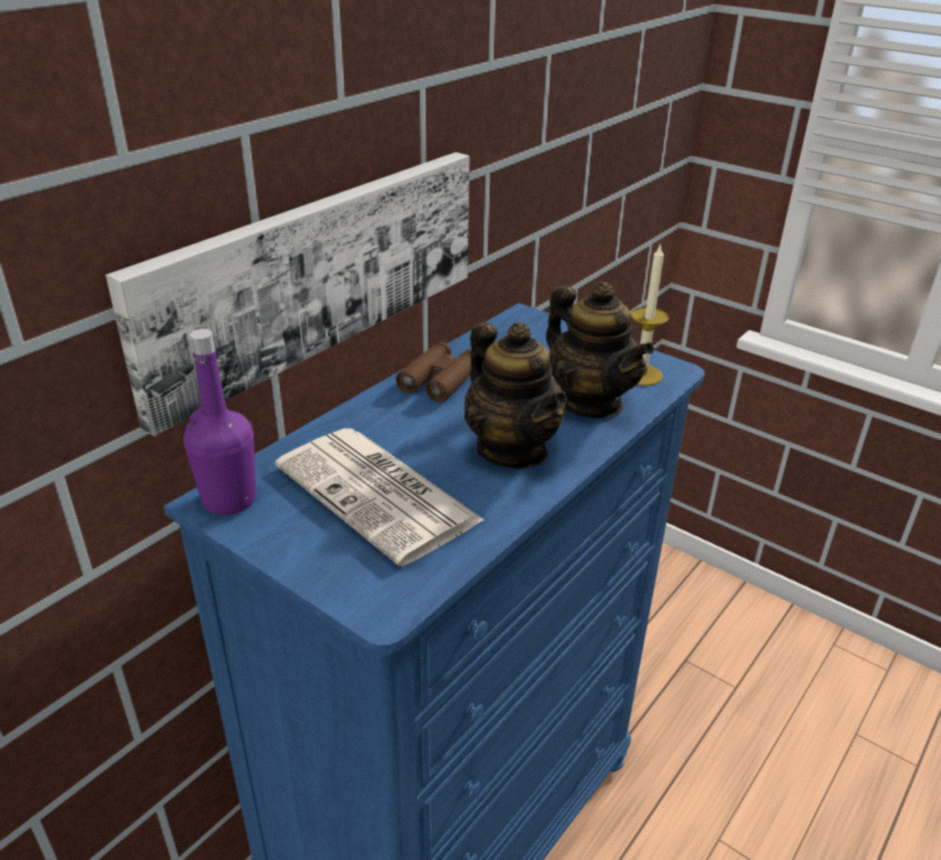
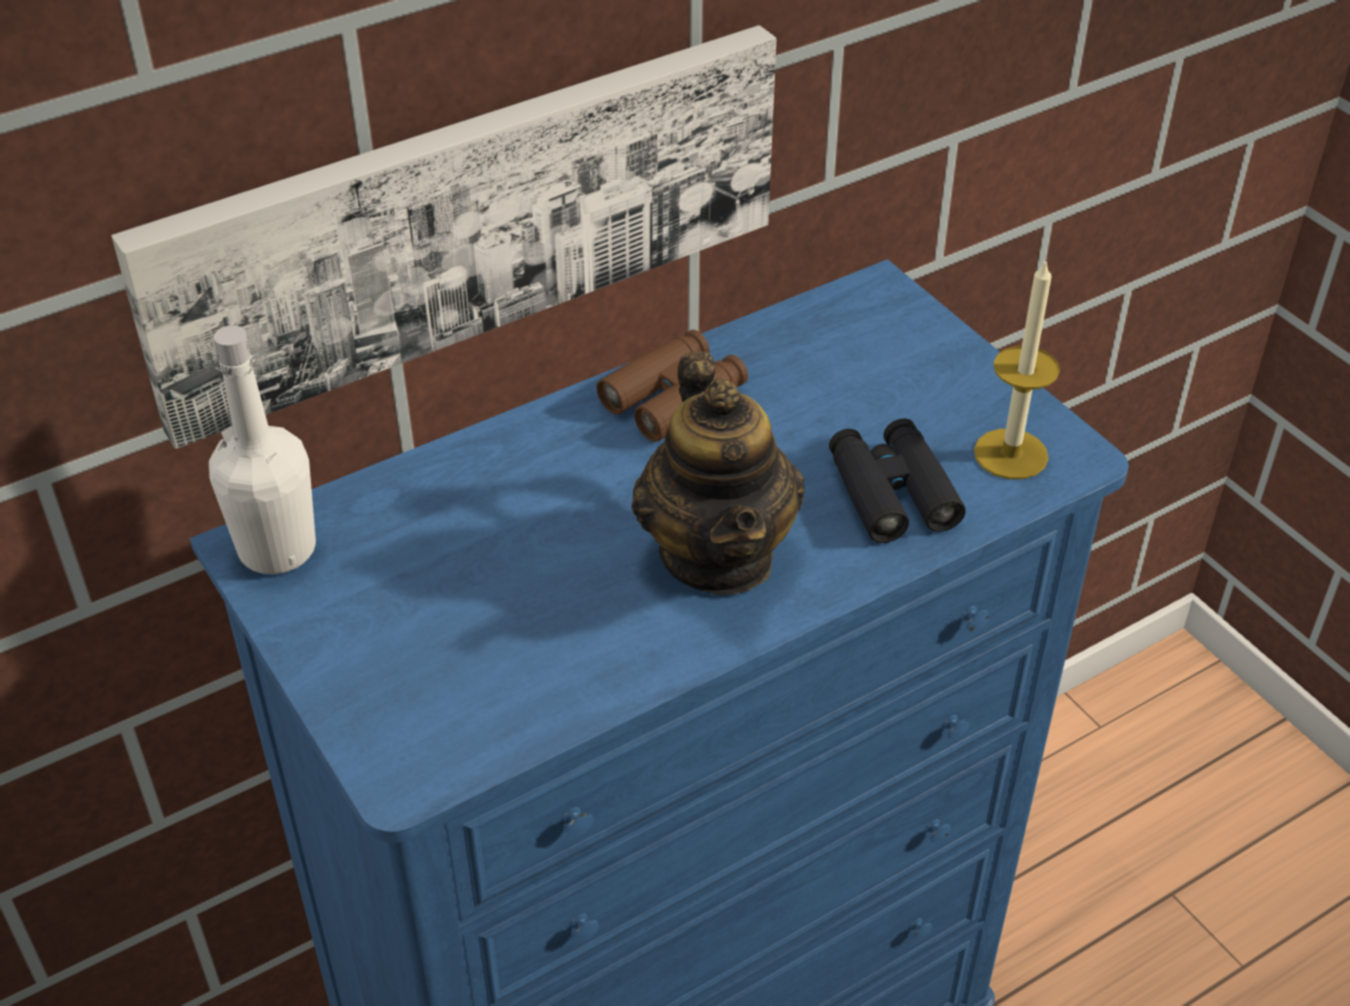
camera: 20 degrees right, 10 degrees up
purple bottle [184,329,256,515] -> white bottle [209,325,316,574]
newspaper [275,428,485,566] -> none
teapot [546,282,654,418] -> black binoculars [829,418,966,543]

